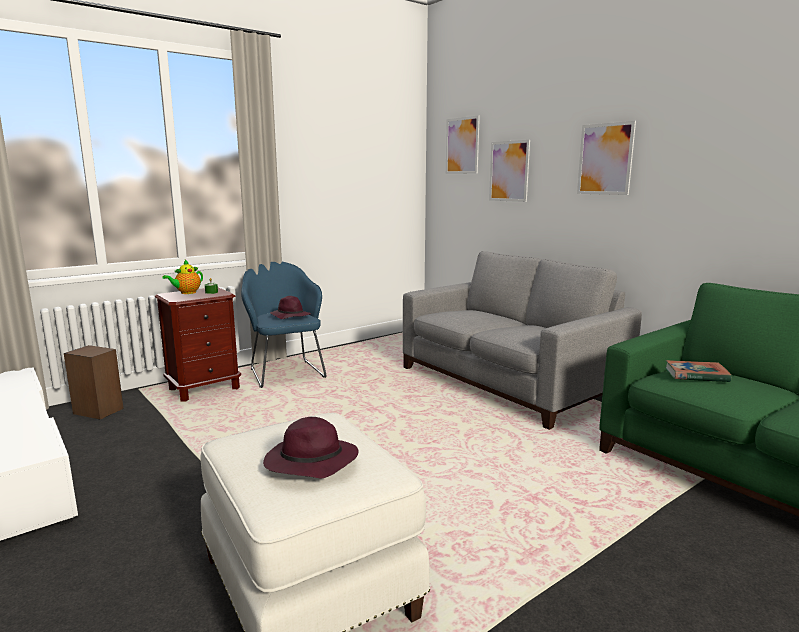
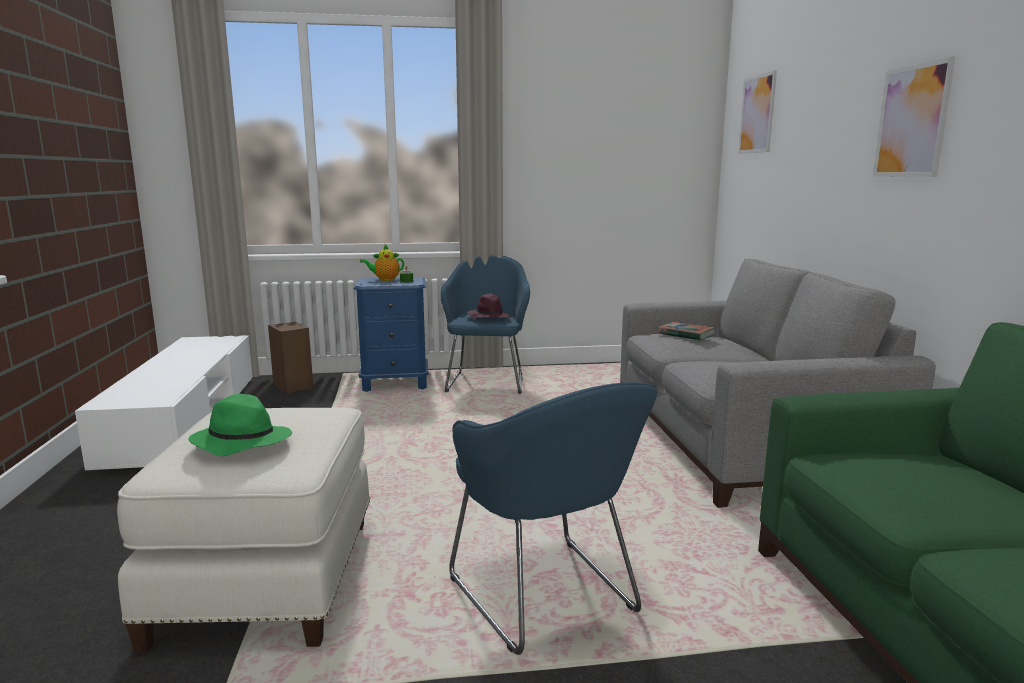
camera: 30 degrees right, 0 degrees up
brown nightstand [155,287,241,402] -> blue nightstand [354,277,428,392]
purple hat [263,417,359,479] -> green hat [188,394,292,456]
picture [489,140,530,202] -> none
book [665,360,731,382] -> book moved to [658,322,715,341]
none -> blue armchair [449,382,657,655]

